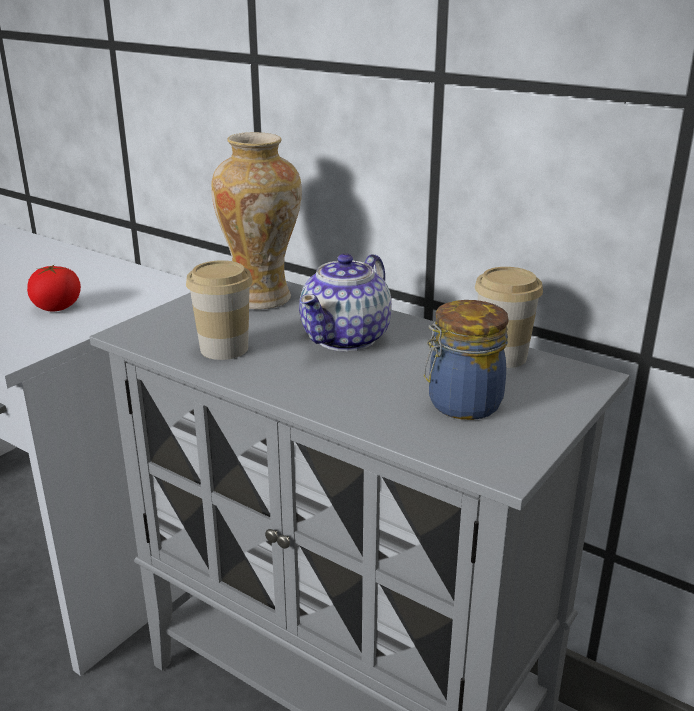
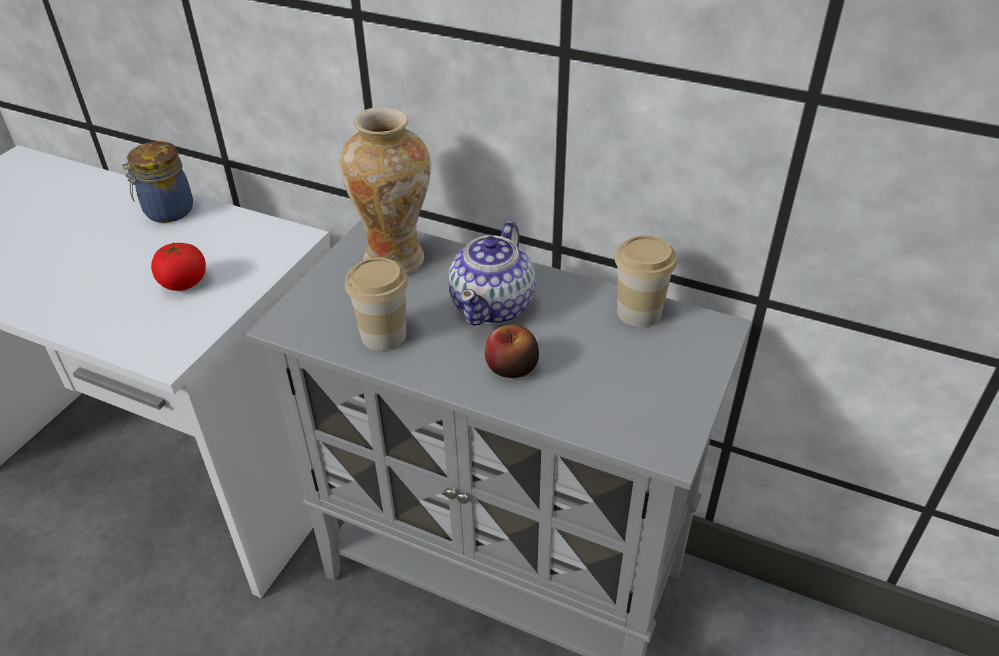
camera: 10 degrees left, 15 degrees up
jar [424,300,509,420] -> jar moved to [122,141,193,223]
none -> apple [485,325,539,378]

